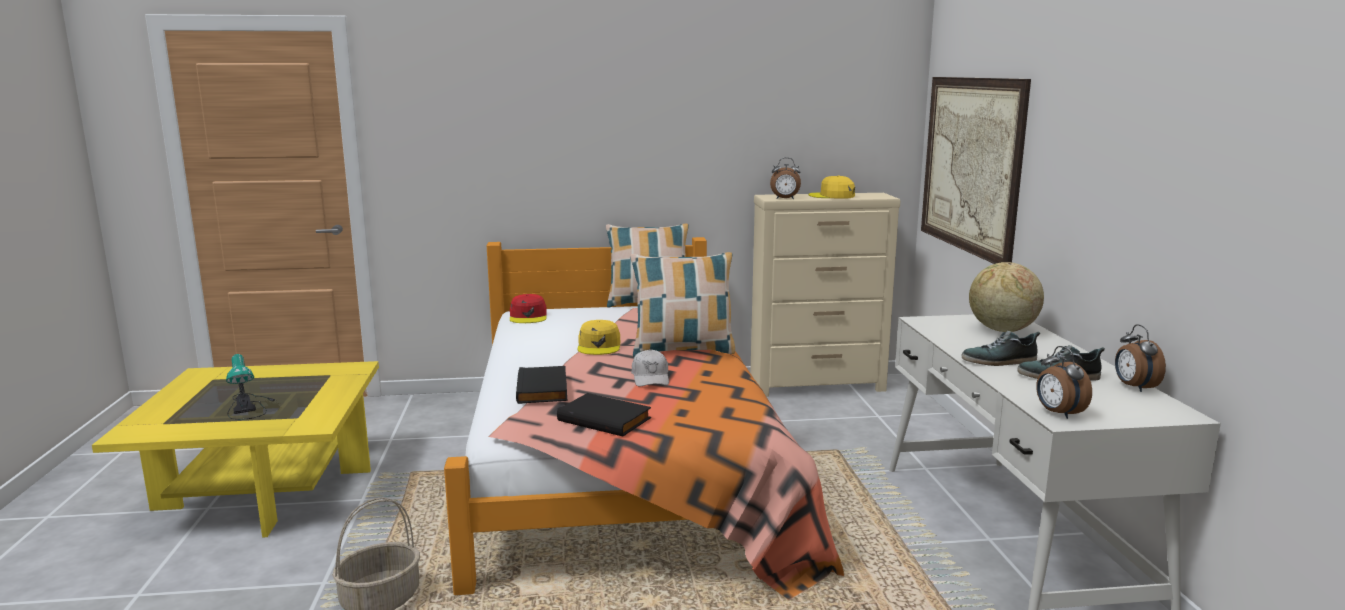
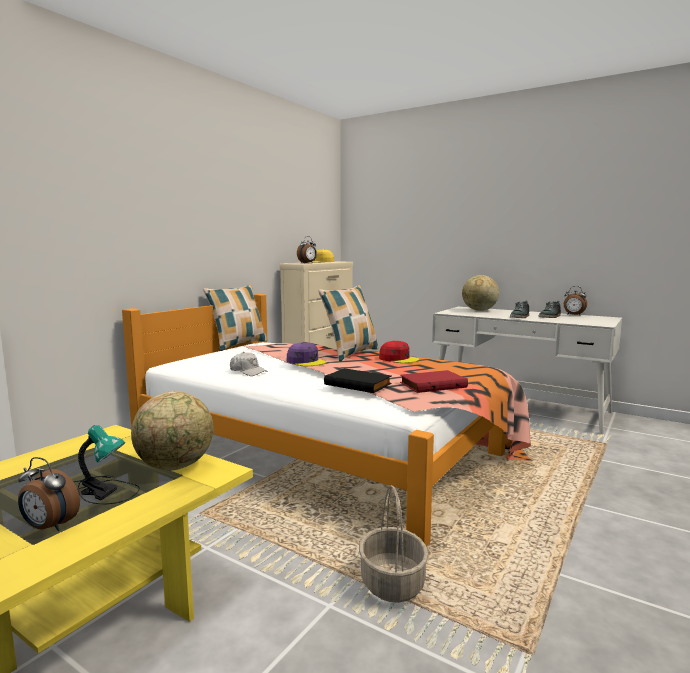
camera: 50 degrees left, 5 degrees down
red cap [510,294,547,323] -> red cap moved to [379,341,419,363]
black book [557,393,651,436] -> red book [400,370,468,393]
yellow cap [578,320,620,355] -> purple cap [287,342,327,366]
white cap [631,349,669,387] -> white cap moved to [230,352,268,376]
picture [921,77,1031,264] -> none
alarm clock [1036,346,1092,419] -> alarm clock moved to [18,457,80,531]
none -> globe [131,391,214,470]

